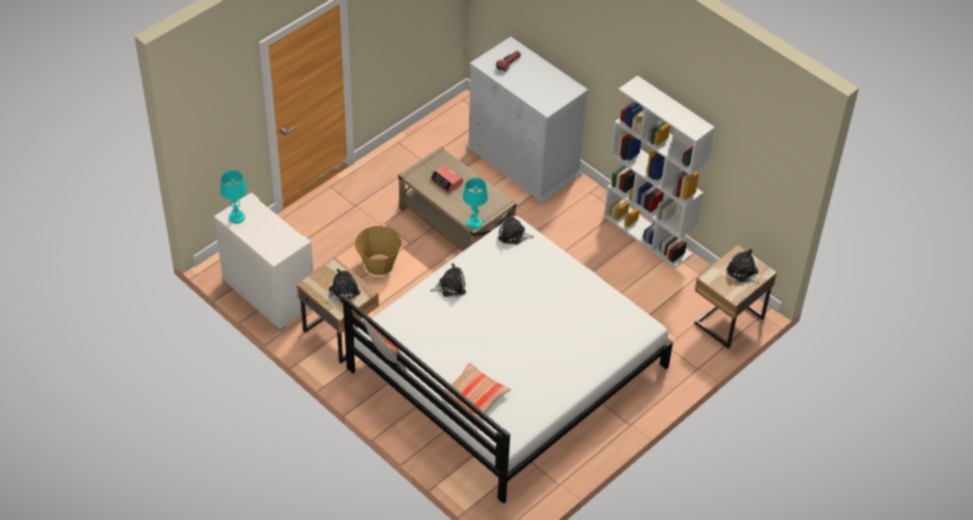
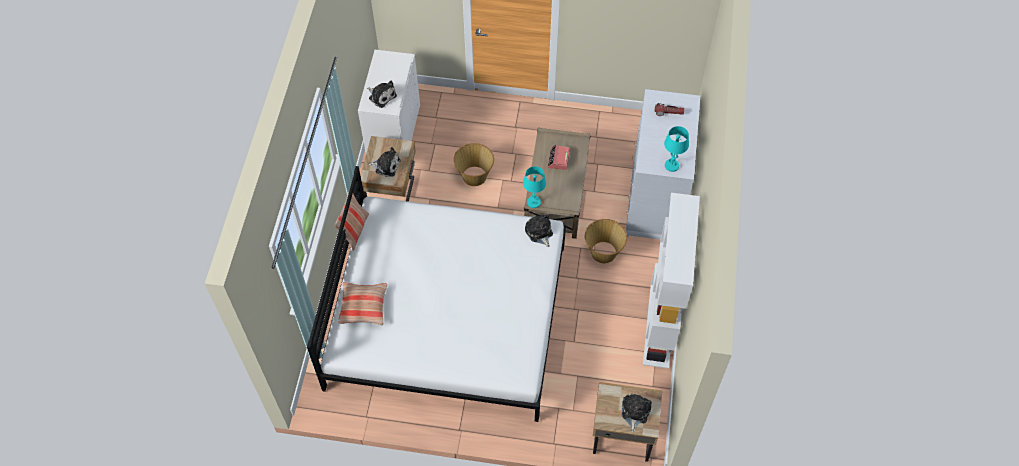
camera: 55 degrees right, 10 degrees up
turquoise table lamp [220,170,247,223] -> turquoise table lamp moved to [664,126,689,172]
plush toy [431,263,466,297] -> plush toy moved to [367,81,397,108]
none -> basket [585,219,627,263]

